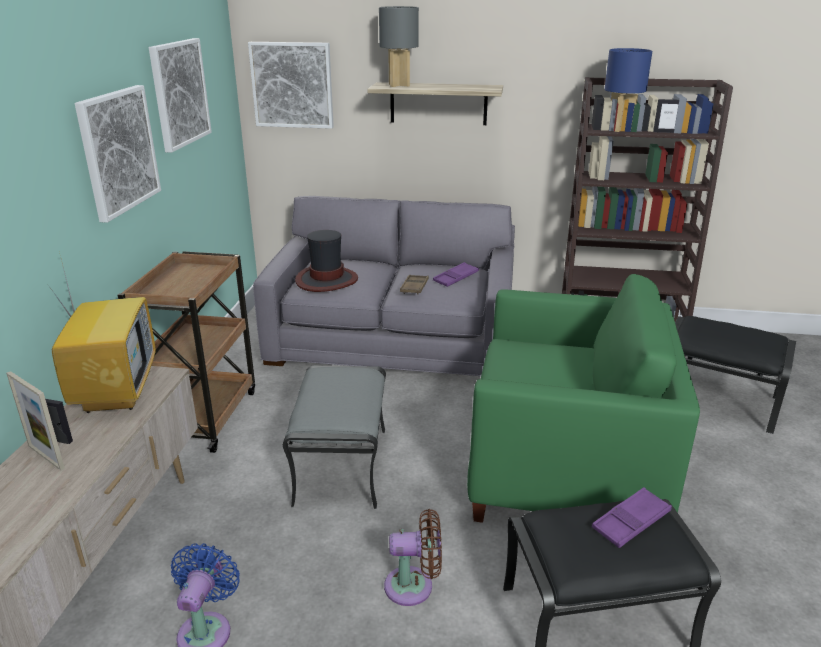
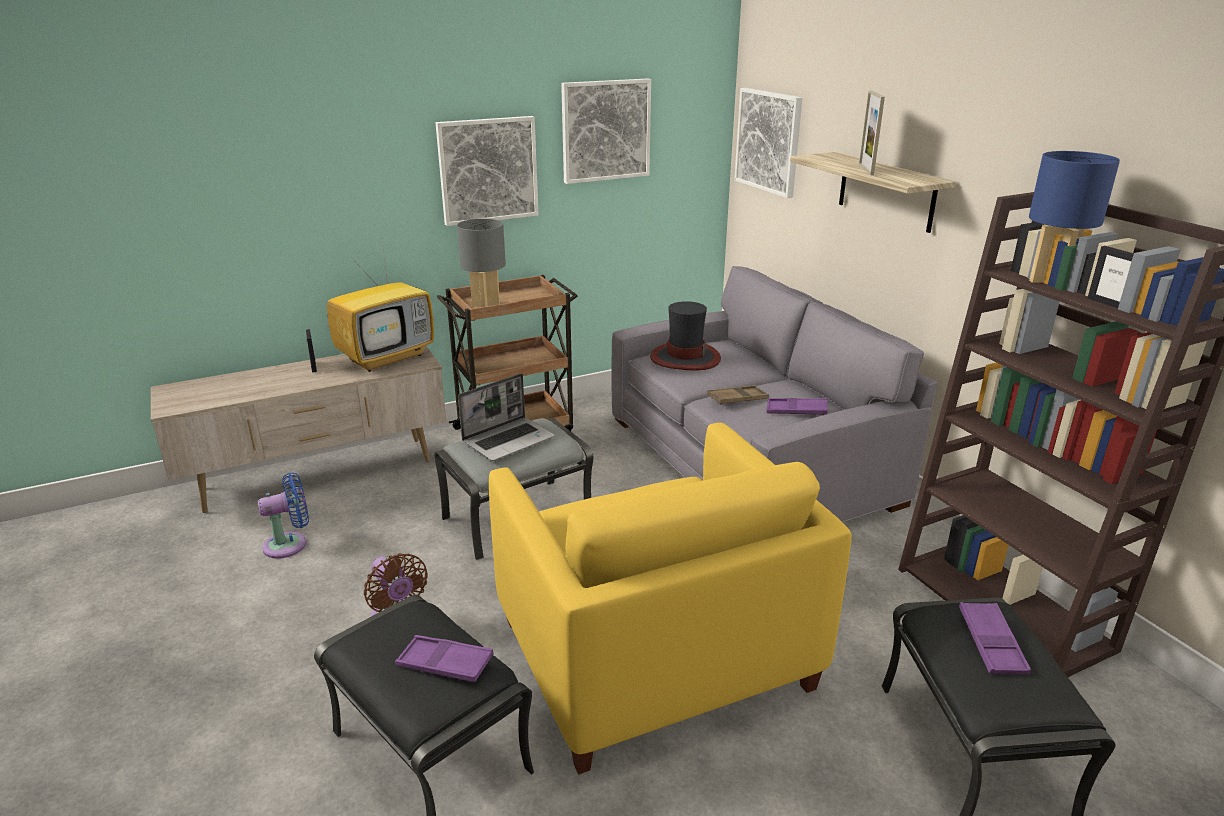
camera: 55 degrees right, 0 degrees up
picture frame [6,371,65,470] -> picture frame moved to [859,90,885,175]
grey table lamp [379,6,419,87] -> grey table lamp moved to [457,219,506,307]
green armchair [467,274,700,523] -> yellow armchair [489,423,851,775]
none -> laptop [458,373,555,461]
none -> purple tray [959,602,1031,675]

